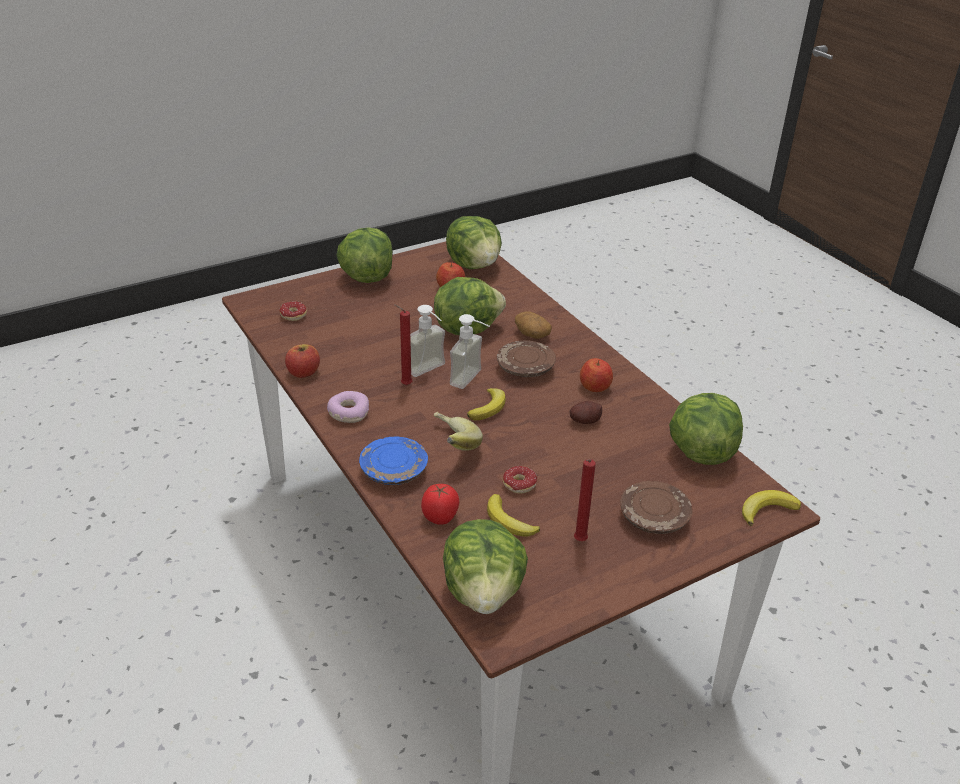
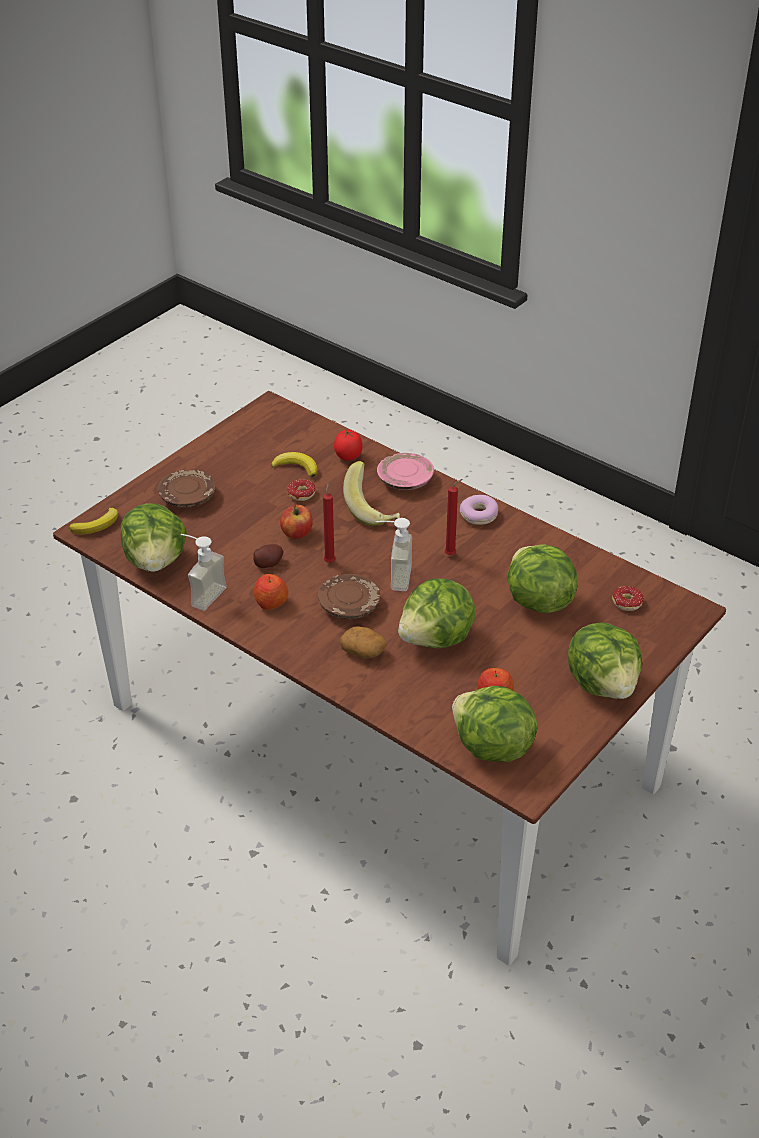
camera: 160 degrees right, 5 degrees up
apple [285,344,320,378] -> apple moved to [280,505,312,539]
blue plate [359,437,428,485] -> pink plate [377,453,434,490]
soap dispenser [410,305,445,377] -> soap dispenser moved to [181,534,227,611]
lettuce [443,519,528,614] -> lettuce moved to [507,544,577,614]
banana [467,388,506,420] -> none
red candle [574,459,596,541] -> red candle moved to [323,482,335,563]

